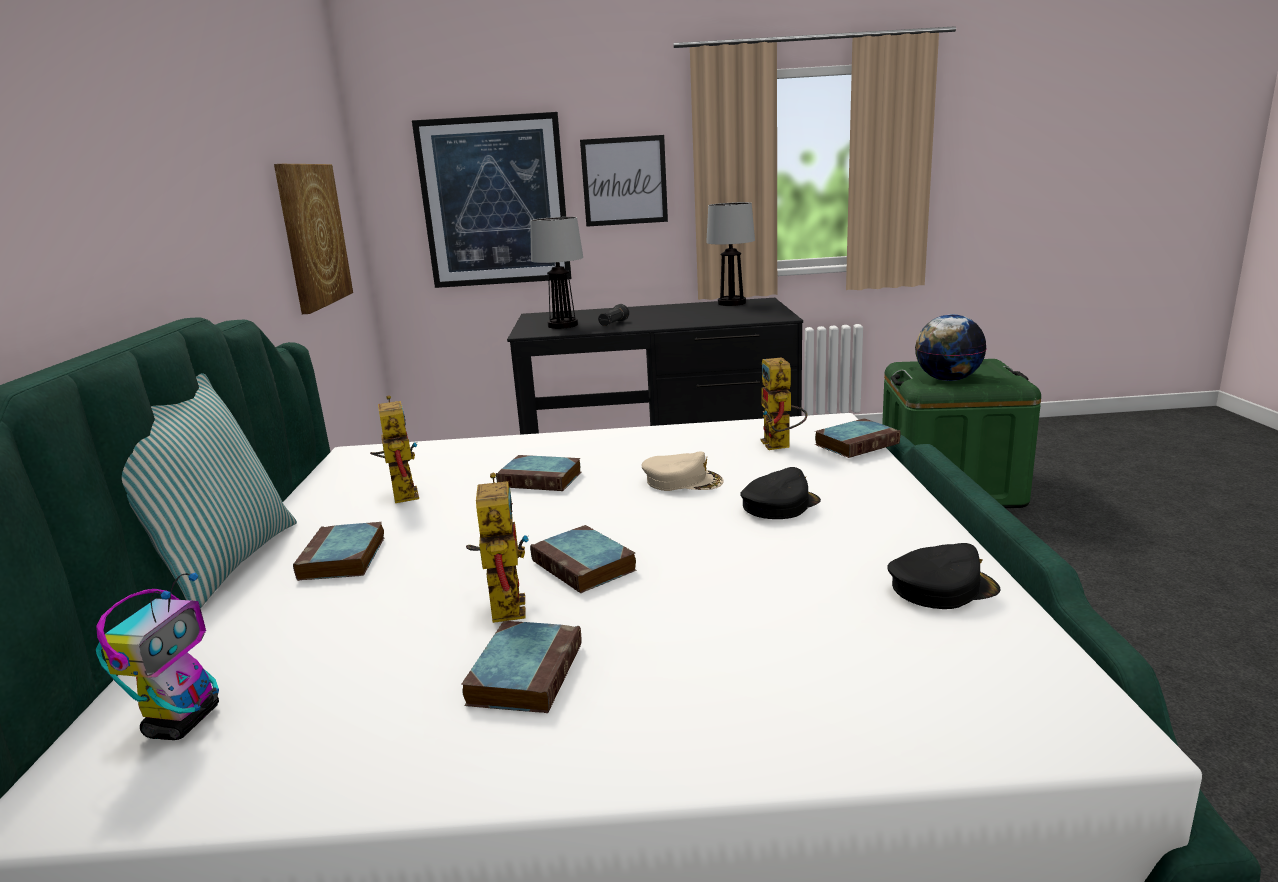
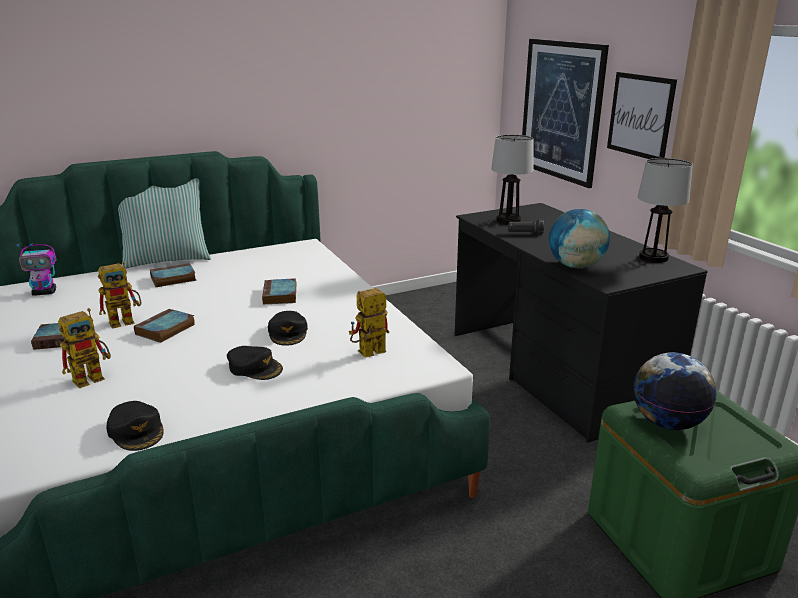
camera: 65 degrees right, 5 degrees up
picture [274,164,353,314] -> none
toy robot [370,395,419,503] -> toy robot moved to [58,308,111,388]
beige cap [642,451,724,491] -> black cap [268,311,308,346]
book [814,418,900,458] -> none
none -> globe [549,209,610,268]

